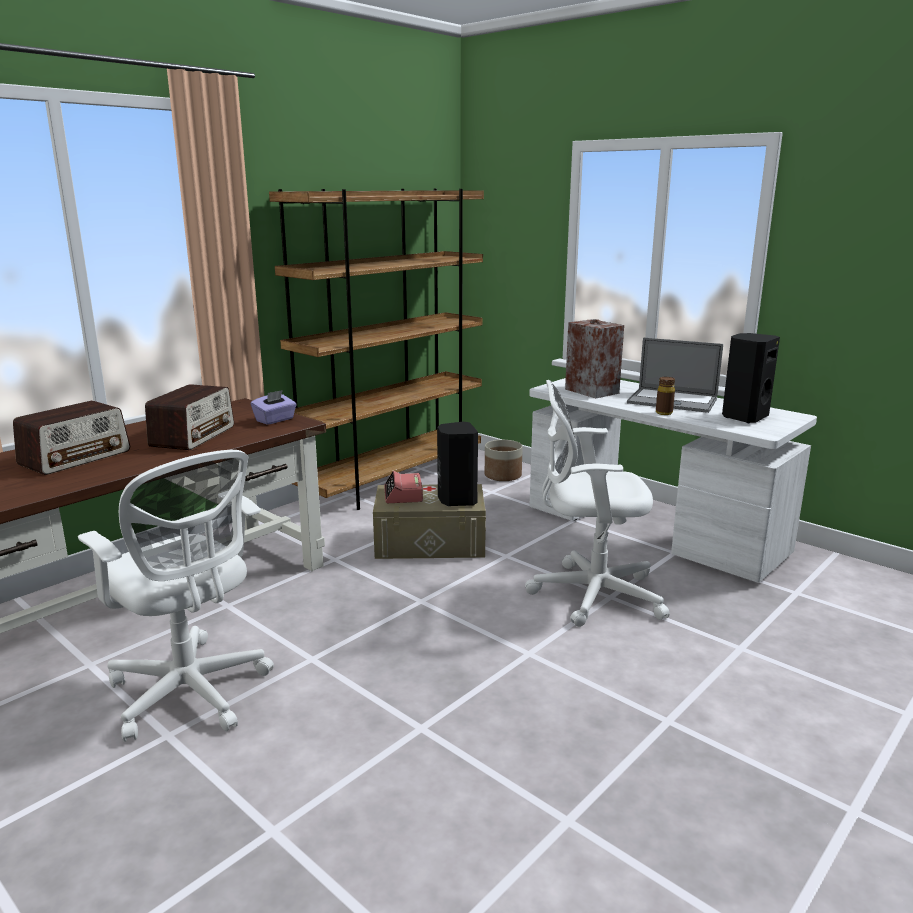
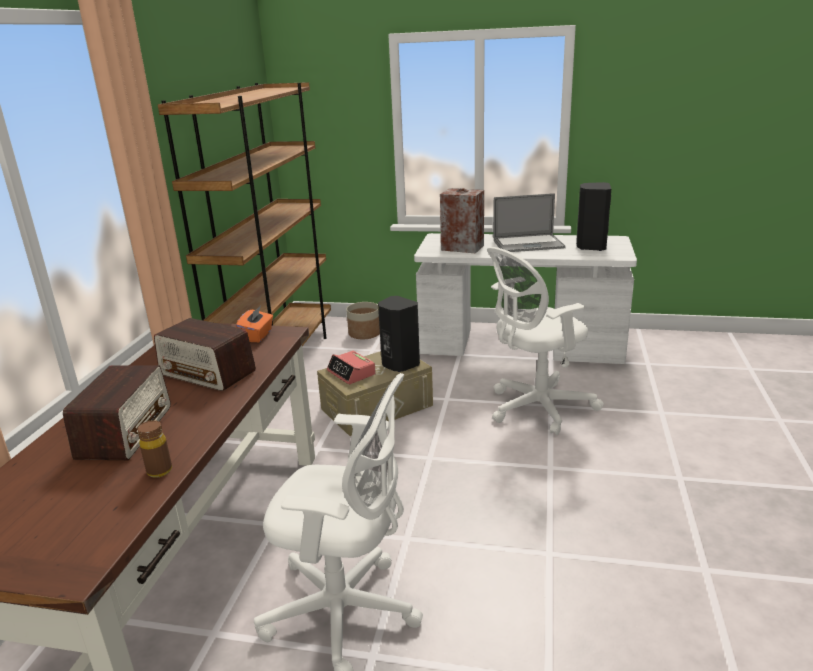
camera: 30 degrees left, 5 degrees up
radio [145,384,234,450] -> radio turned 135 degrees clockwise [154,318,256,391]
purple tissue box [251,390,297,425] -> orange tissue box [236,306,273,342]
brown bottle [656,377,675,415] -> brown bottle moved to [138,420,172,478]

